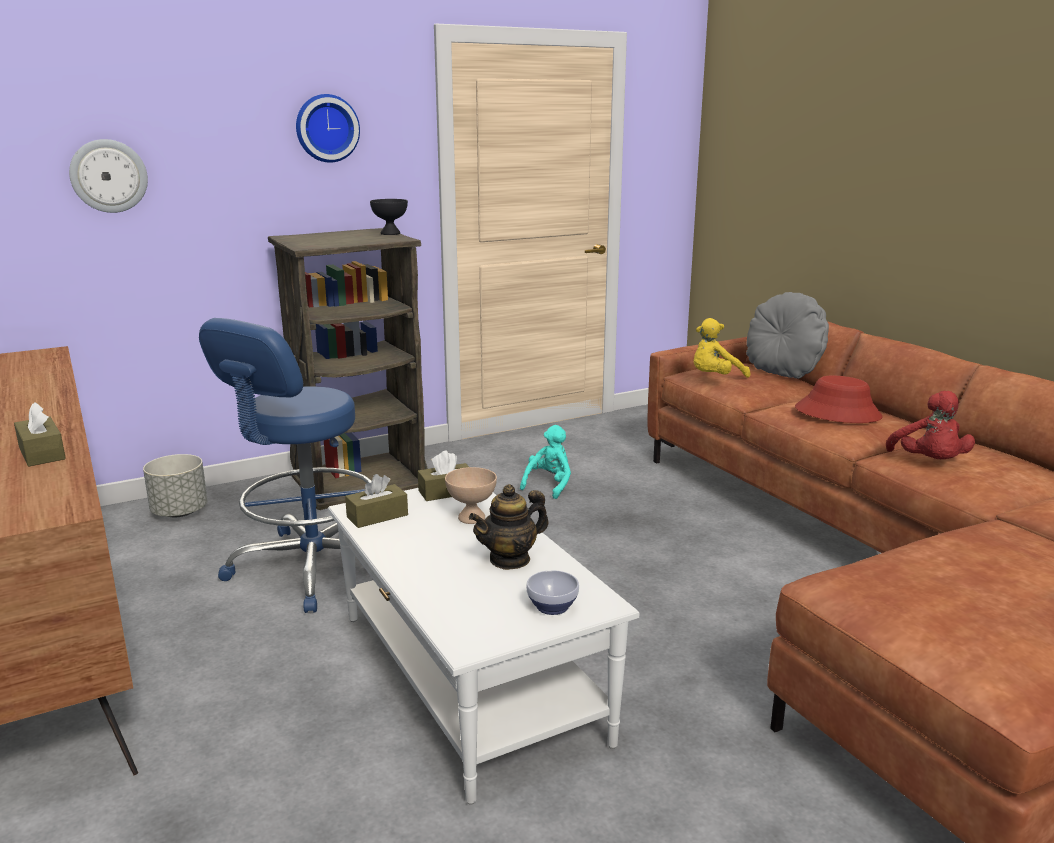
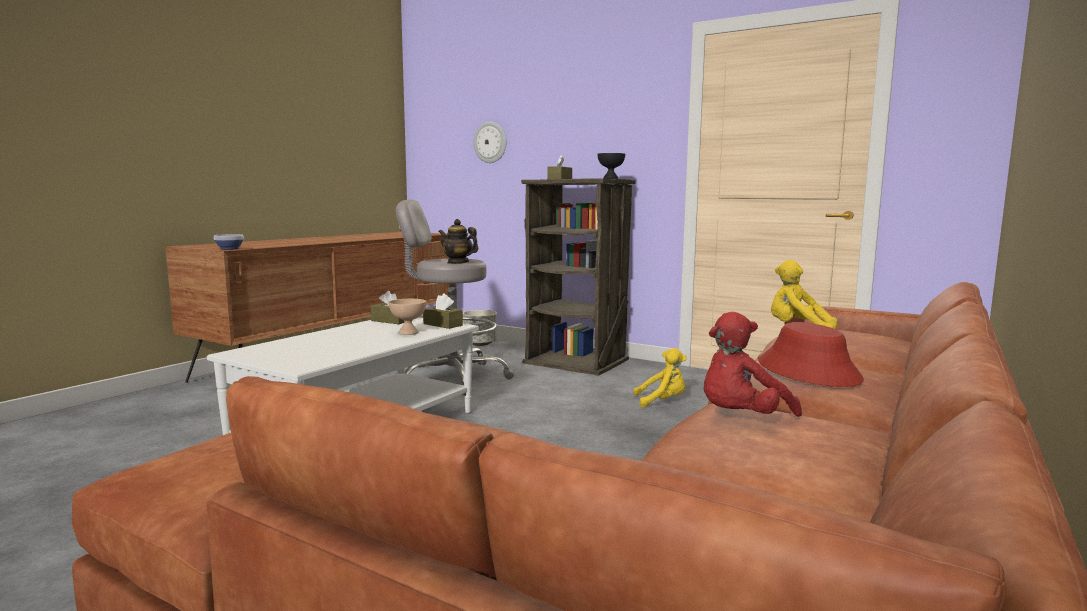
camera: 60 degrees right, 10 degrees down
brown tissue box [14,402,66,466] -> brown tissue box moved to [547,155,572,179]
blue stool [199,318,372,613] -> grey stool [396,200,514,395]
wall clock [296,94,360,163] -> none
teapot [469,484,549,570] -> teapot moved to [439,219,479,264]
turquoise plush toy [520,425,571,499] -> yellow plush toy [633,348,687,408]
bowl [526,570,579,615] -> bowl moved to [214,234,244,250]
grey pillow [746,292,829,379] -> none

